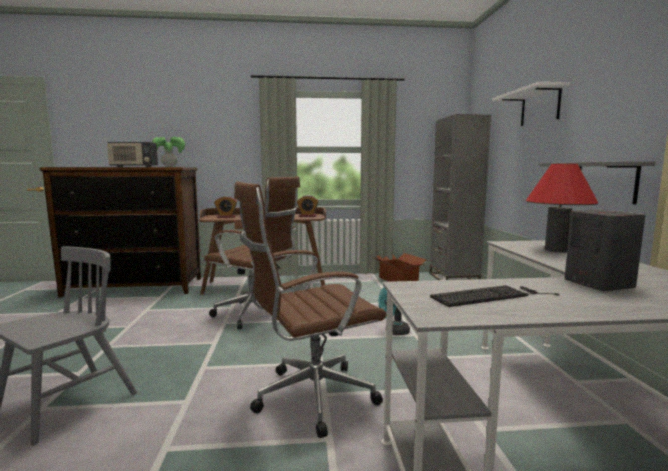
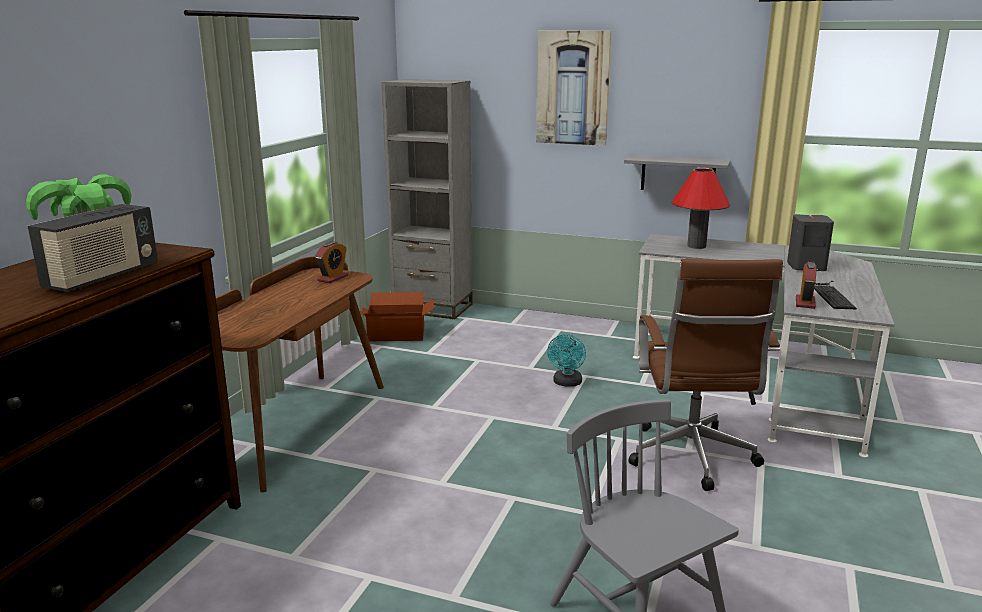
camera: 65 degrees left, 10 degrees up
brown office chair [204,177,300,329] -> none
alarm clock [214,196,237,218] -> alarm clock moved to [796,262,816,309]
white shelf [492,82,570,126] -> picture [536,31,612,146]

